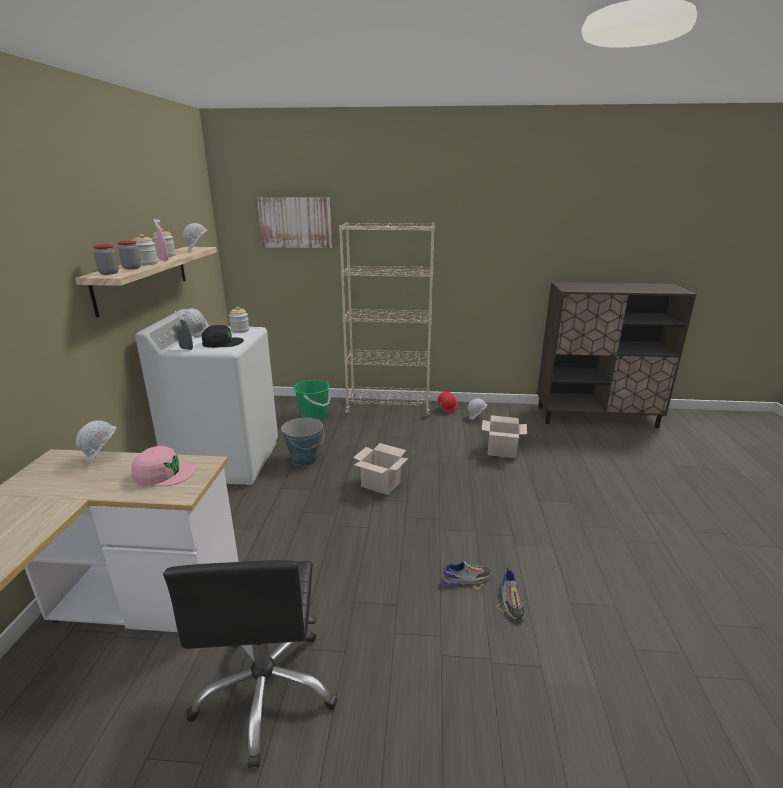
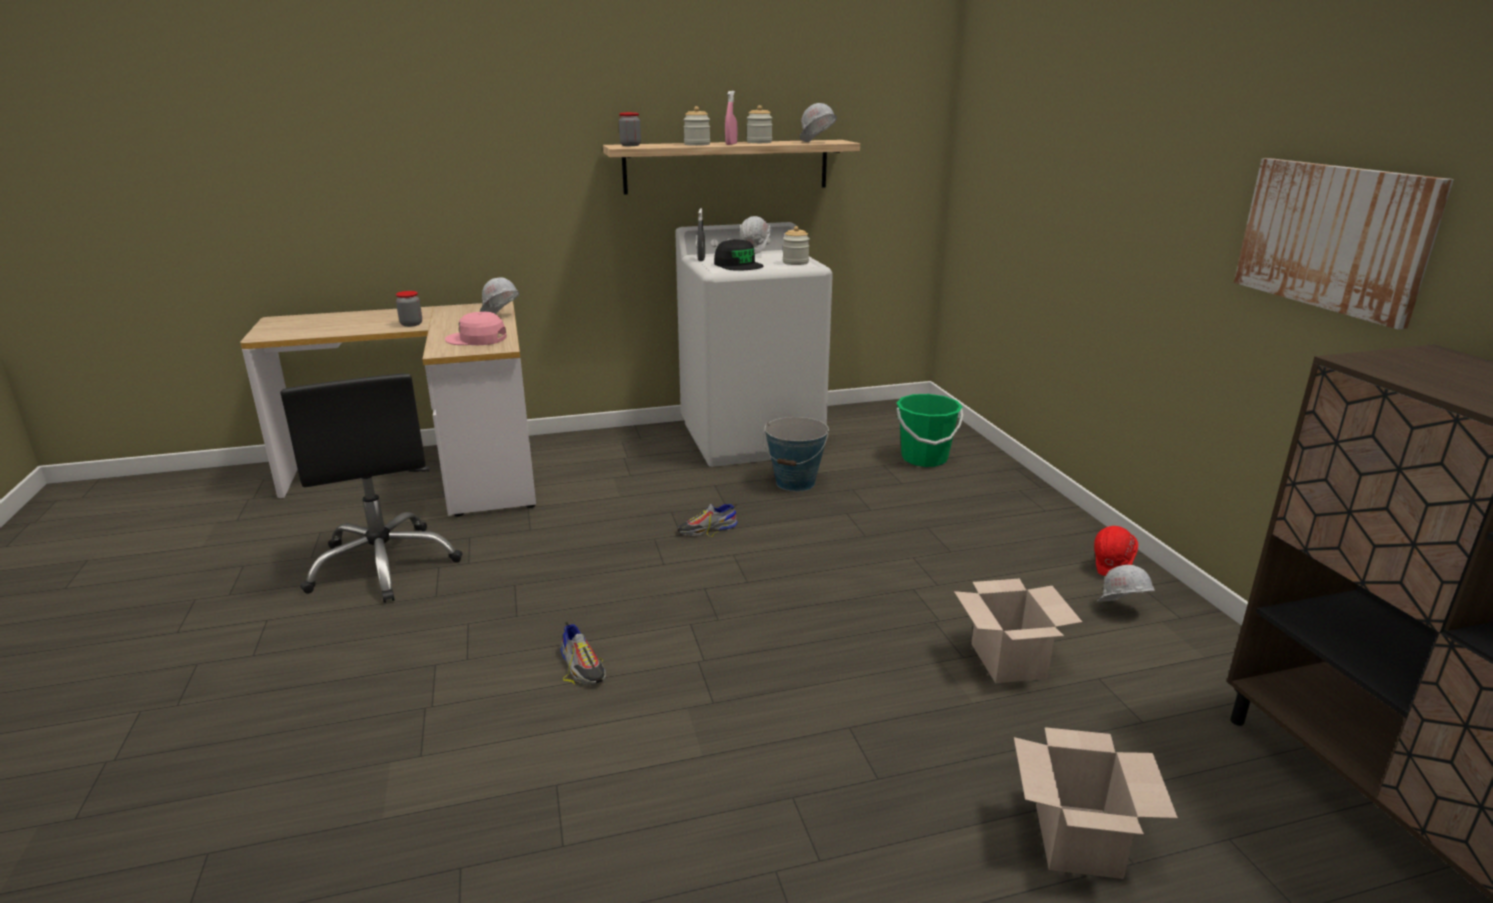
camera: 70 degrees right, 0 degrees up
jar [118,241,141,269] -> jar moved to [396,291,422,327]
pink cap [131,446,196,486] -> pink cap turned 120 degrees clockwise [445,312,507,345]
black office chair [163,560,338,768] -> black office chair turned 90 degrees counterclockwise [281,373,463,603]
picture [257,197,332,248] -> picture moved to [1234,158,1454,329]
beige bookcase [339,222,435,417] -> none
cardboard box [353,443,408,495] -> cardboard box moved to [1014,727,1178,879]
shoe [497,568,526,620] -> shoe moved to [678,504,738,537]

